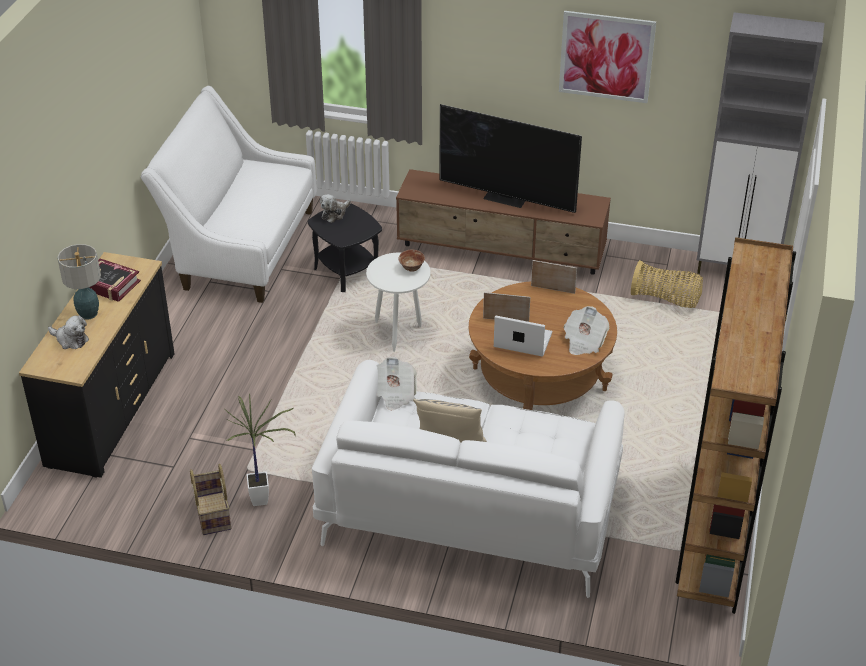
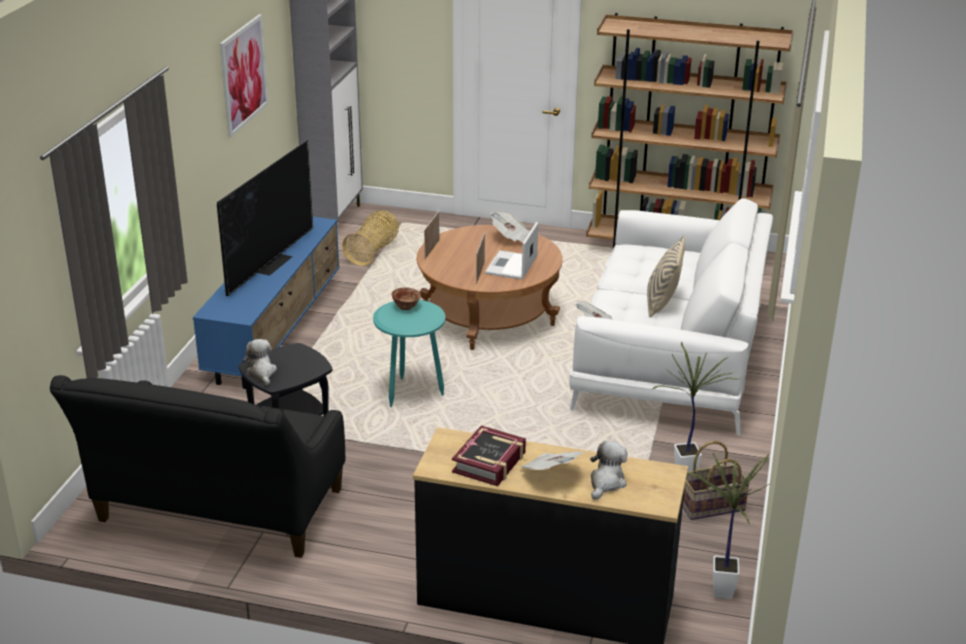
camera: 90 degrees left, 10 degrees down
table lamp [57,244,101,320] -> newspaper [520,451,584,470]
white sofa [141,86,317,303] -> black sofa [50,375,345,558]
plush toy [320,194,351,223] -> plush toy turned 150 degrees counterclockwise [243,339,277,386]
white side table [366,253,431,352] -> turquoise side table [373,300,445,407]
brown tv stand [396,169,611,275] -> blue tv stand [193,217,340,389]
none -> potted plant [687,453,769,599]

